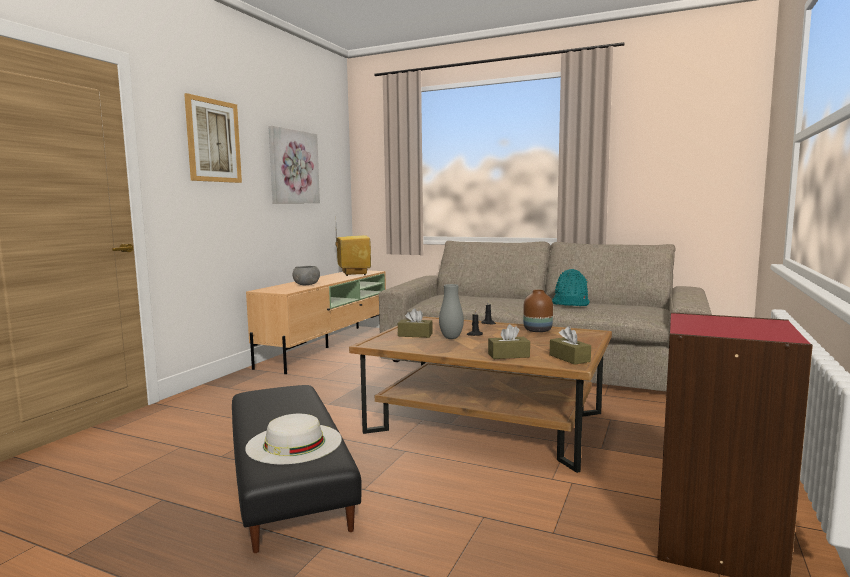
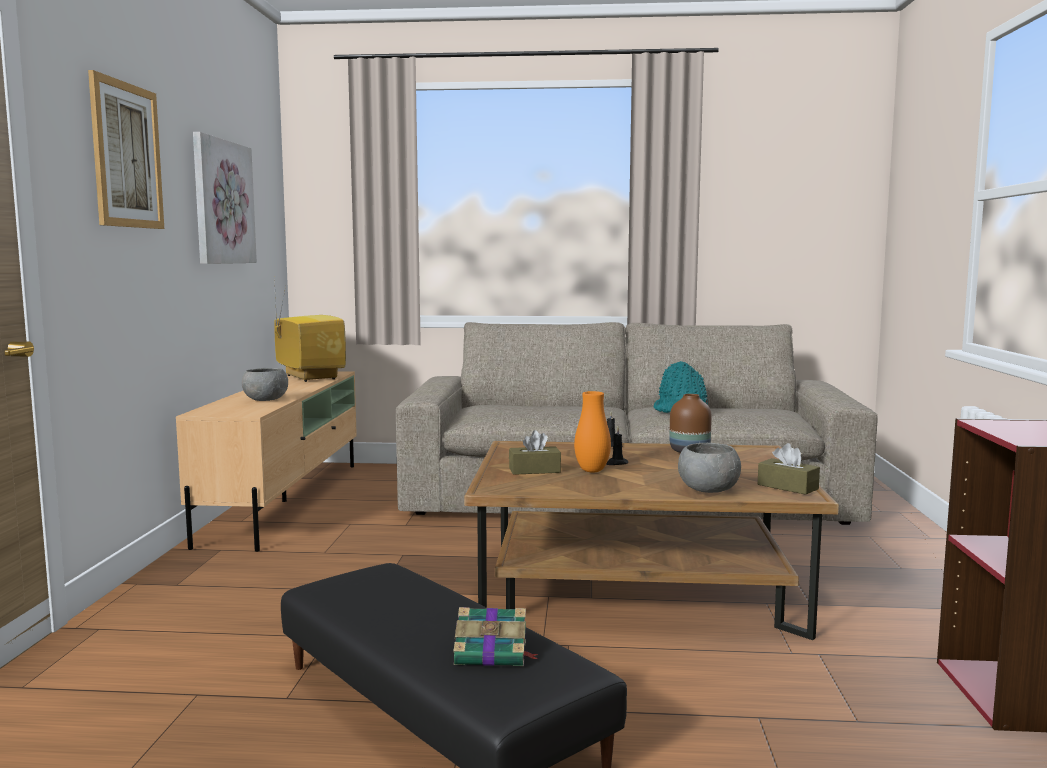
camera: 20 degrees left, 0 degrees up
white hat [245,414,342,464] -> book [454,607,538,666]
grey vase [439,284,464,339] -> orange vase [574,391,611,473]
brown tissue box [488,324,530,359] -> grey bowl [678,443,741,493]

